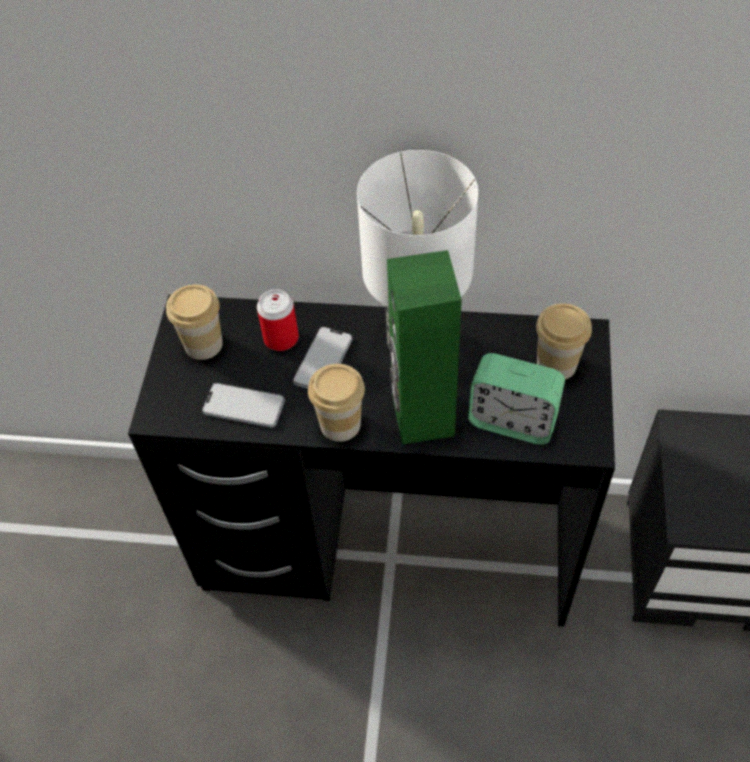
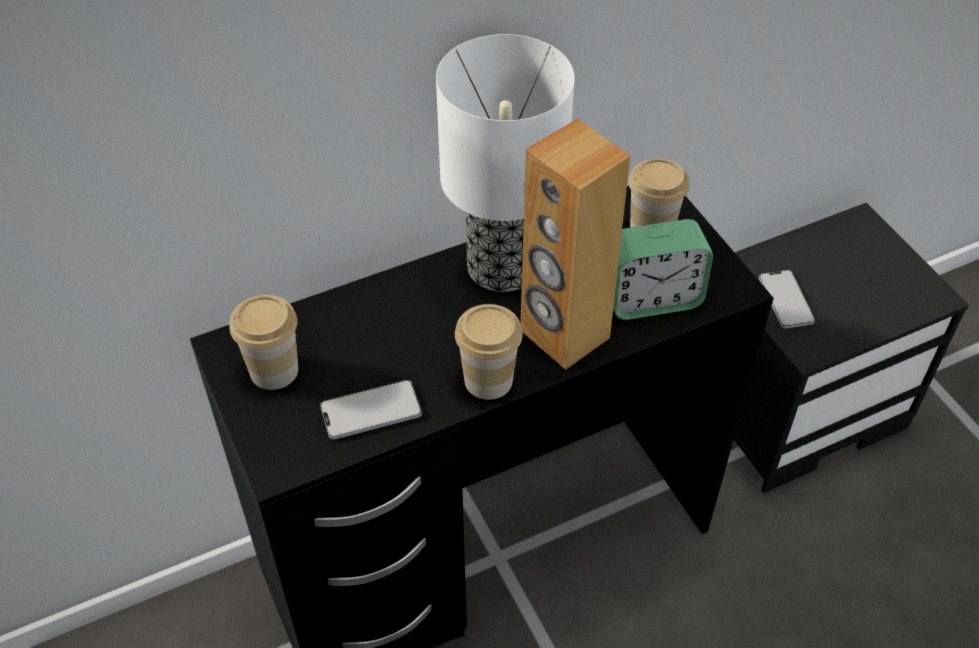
camera: 35 degrees left, 5 degrees down
can [257,289,299,351] -> none
phone [293,327,352,389] -> phone moved to [759,270,815,329]
green speaker [387,250,462,444] -> brown speaker [520,119,630,370]

